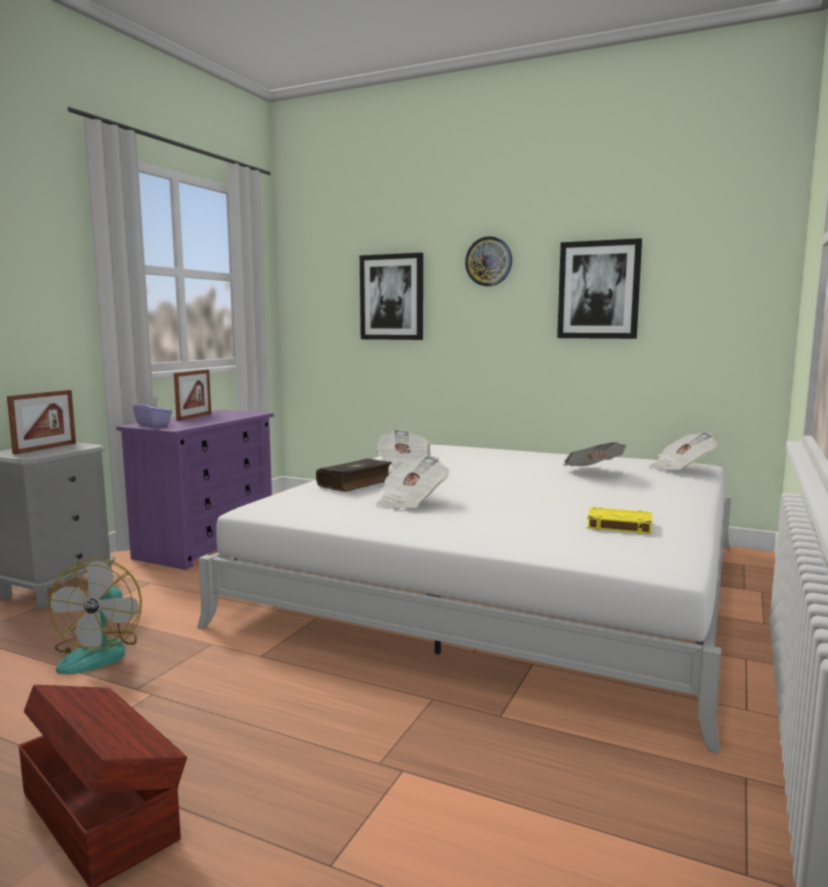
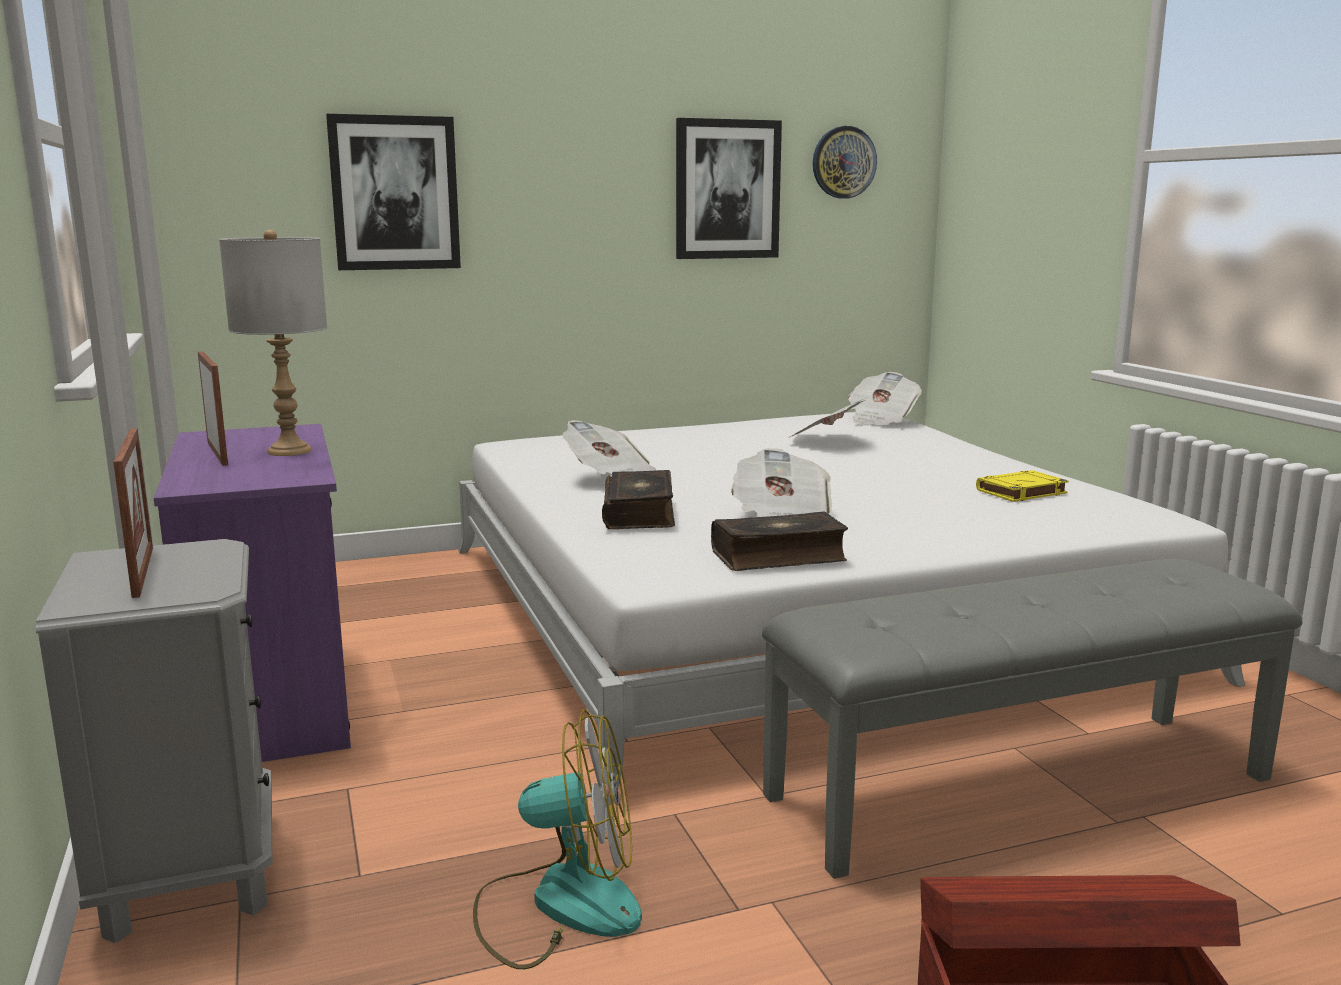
camera: 45 degrees left, 5 degrees up
fan [49,558,142,674] -> fan turned 45 degrees counterclockwise [473,710,642,969]
purple tissue box [133,396,172,427] -> none
wall clock [465,236,512,286] -> wall clock moved to [813,126,877,199]
none -> grey table lamp [219,230,327,456]
none -> book [711,512,848,571]
none -> grey bench [762,559,1303,879]

